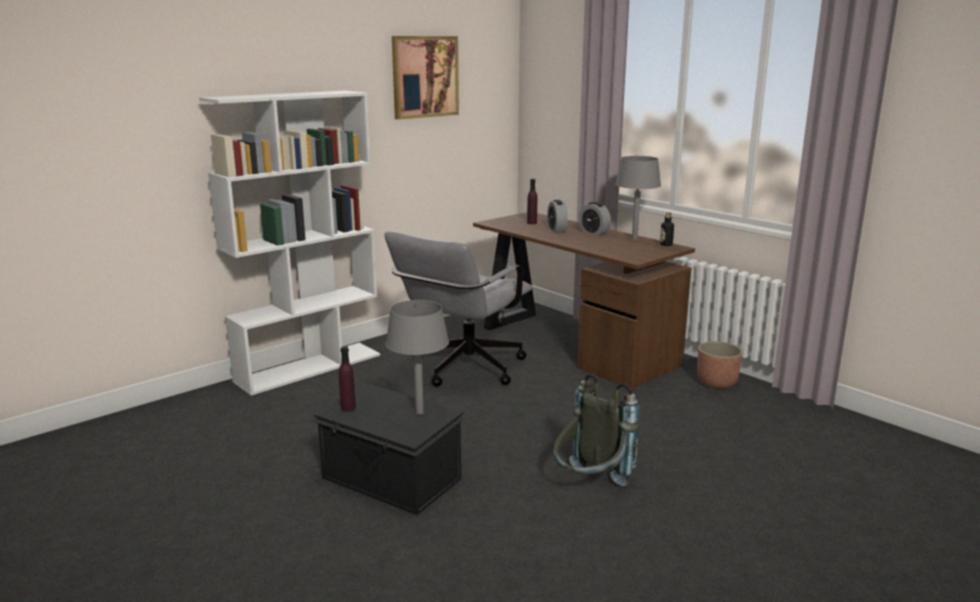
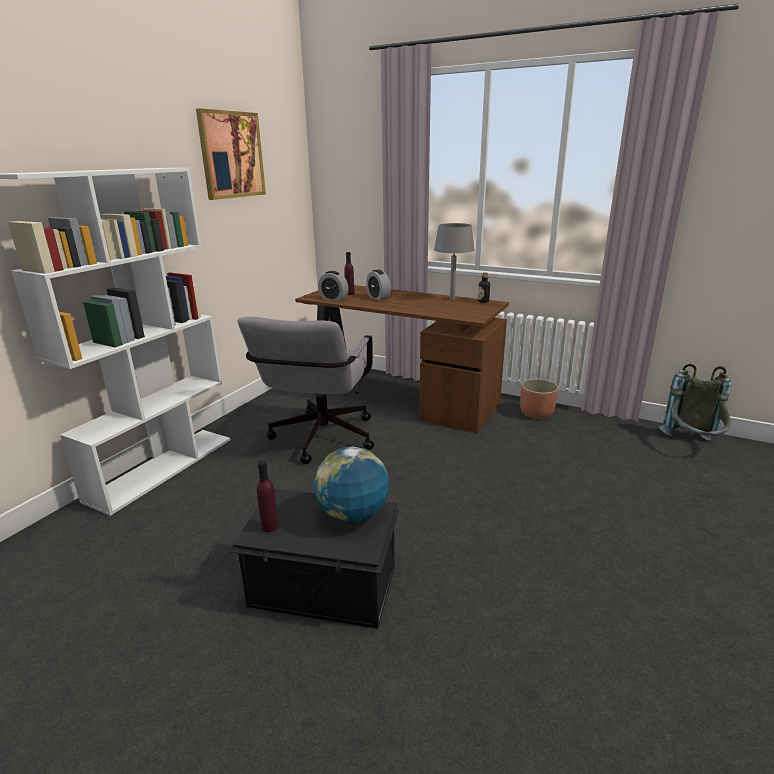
camera: 20 degrees left, 5 degrees up
grey table lamp [386,300,449,415] -> globe [314,447,389,523]
grey backpack [553,374,640,486] -> grey backpack moved to [659,364,731,441]
alarm clock [579,202,611,235] -> alarm clock moved to [318,271,349,301]

